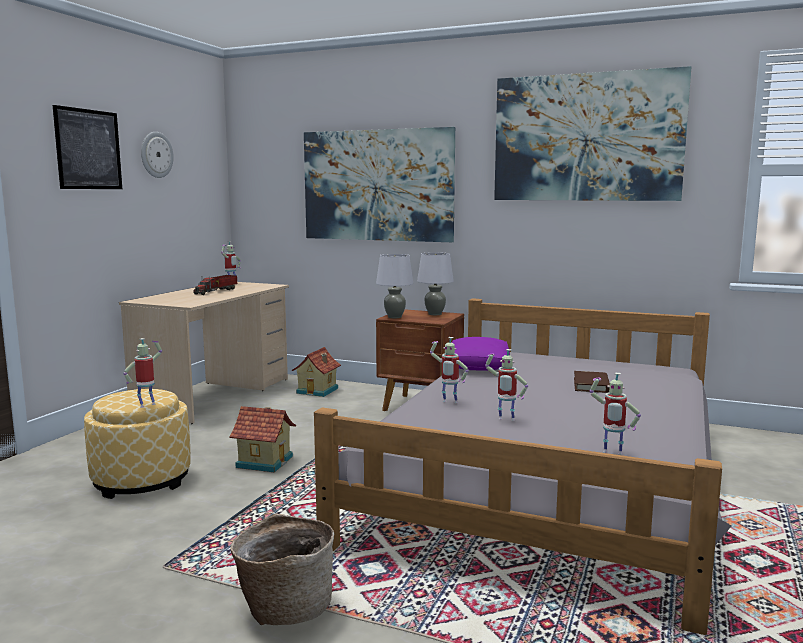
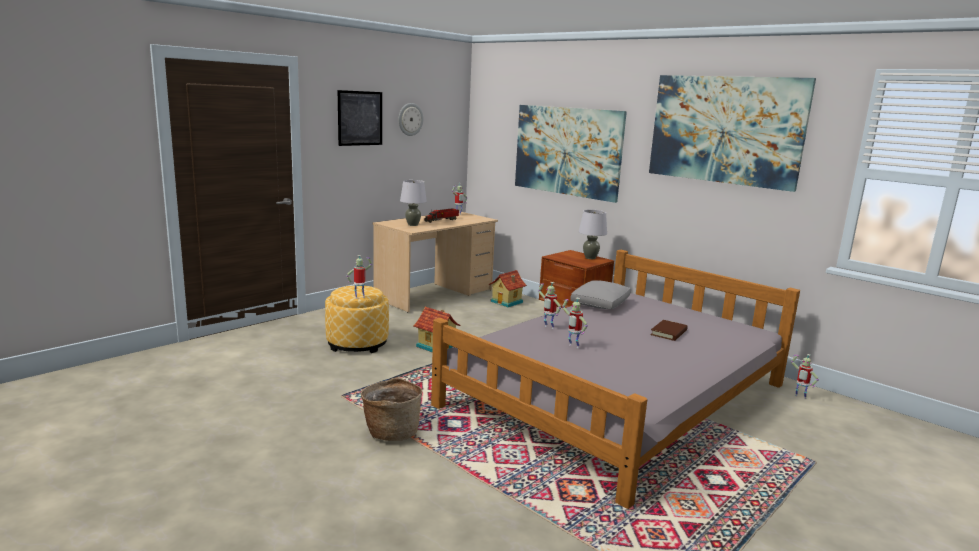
camera: 20 degrees right, 5 degrees up
grey table lamp [376,254,413,318] -> grey table lamp moved to [400,180,427,226]
purple pillow [451,337,510,371] -> grey pillow [570,280,631,309]
toy robot [589,372,641,455] -> toy robot moved to [791,354,819,399]

